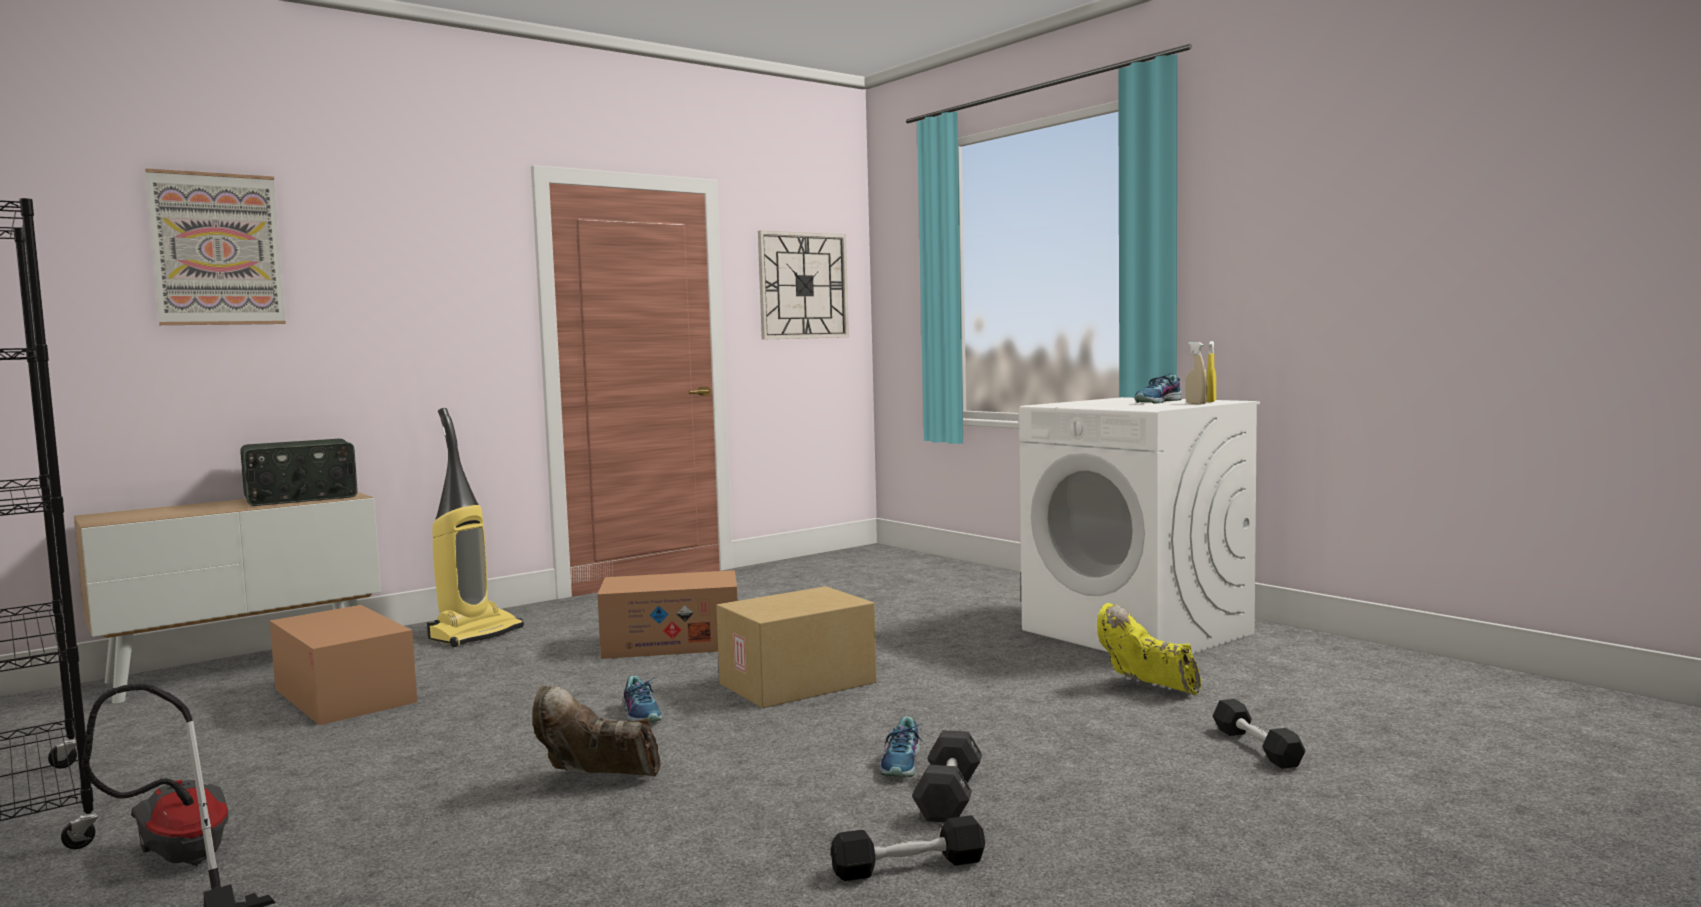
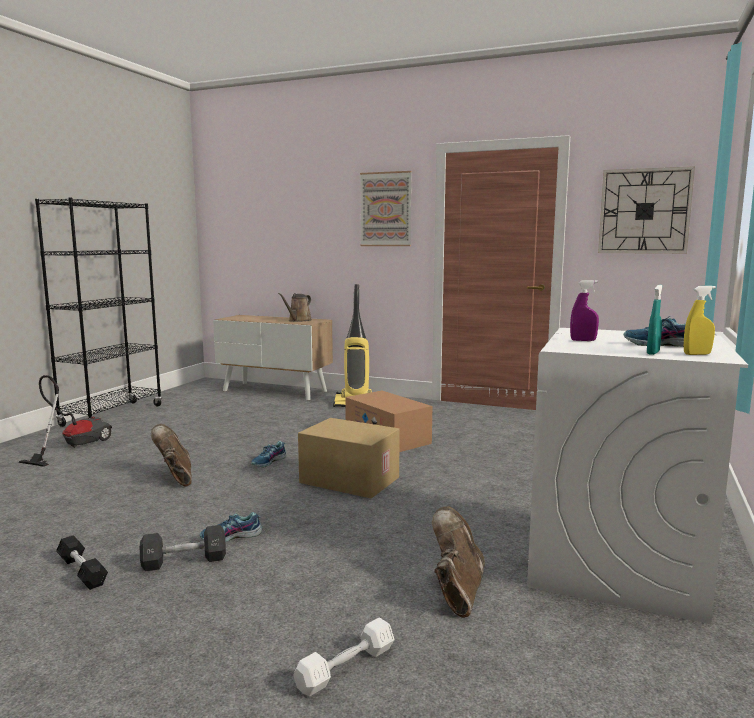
camera: 60 degrees right, 5 degrees up
picture [145,168,286,325] -> picture moved to [360,171,412,246]
radio [240,439,358,506] -> brown watering can [278,293,312,322]
cardboard box [270,605,417,725] -> none
yellow boot [1097,603,1201,695] -> brown boot [432,506,485,618]
beige spray bottle [1185,342,1207,404] -> turquoise spray bottle [647,285,662,355]
black dumbbell [1213,699,1306,769] -> white dumbbell [293,617,394,696]
none -> purple spray bottle [570,280,599,341]

